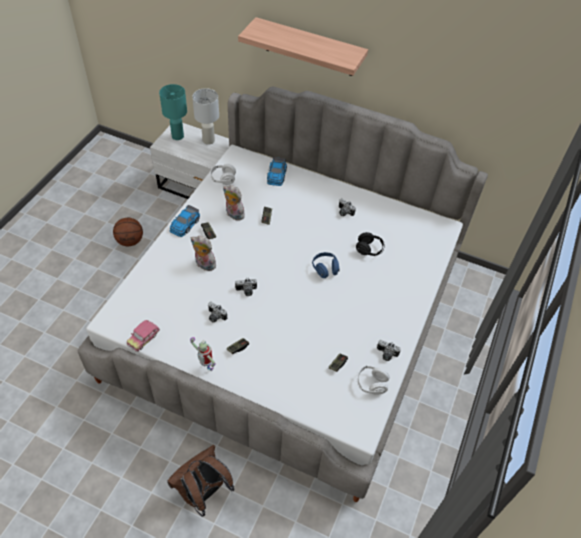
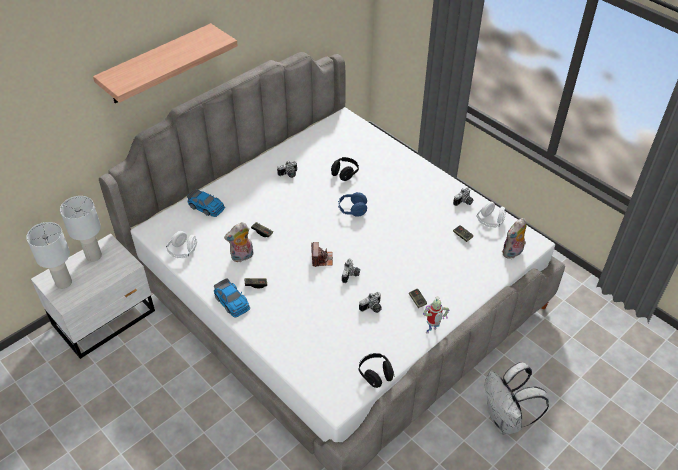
camera: 65 degrees left, 5 degrees down
basketball [113,218,143,246] -> none
toy car [127,320,160,352] -> black headphones [359,353,395,388]
turquoise table lamp [159,84,187,140] -> white table lamp [26,222,72,289]
brown backpack [167,445,234,517] -> white backpack [485,362,549,435]
plush toy [191,236,216,271] -> plush toy moved to [502,218,527,259]
none -> camera [311,242,333,267]

